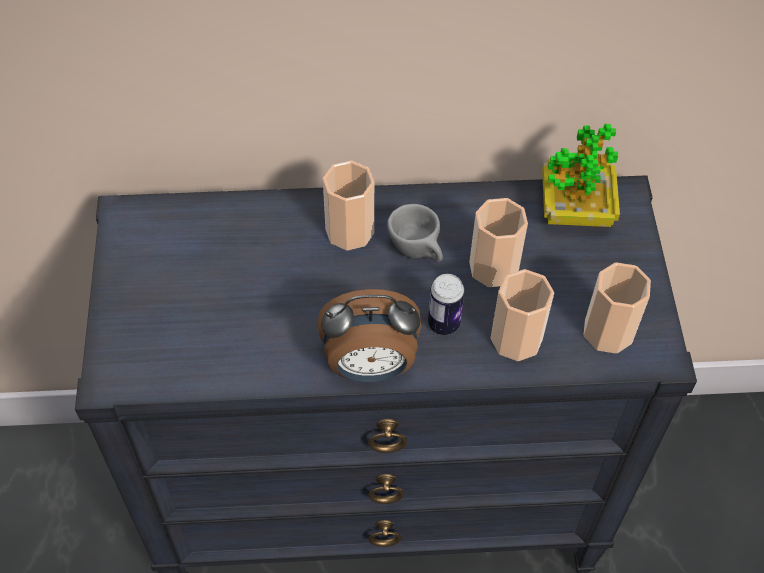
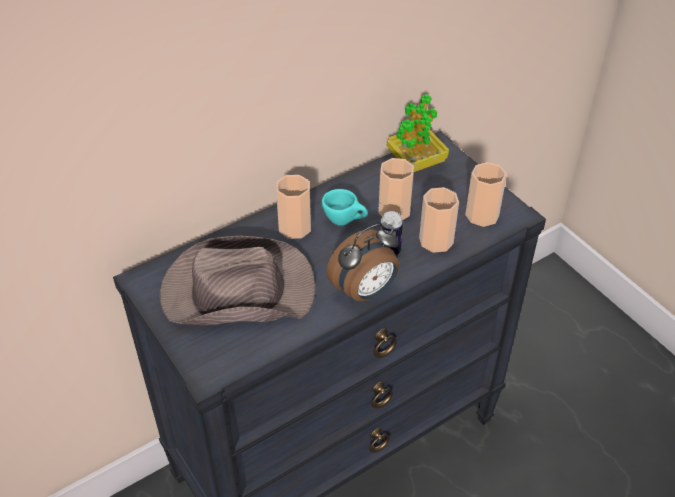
camera: 30 degrees left, 10 degrees down
grey cup [387,204,443,262] -> turquoise cup [322,189,368,226]
none -> brown hat [160,236,315,325]

